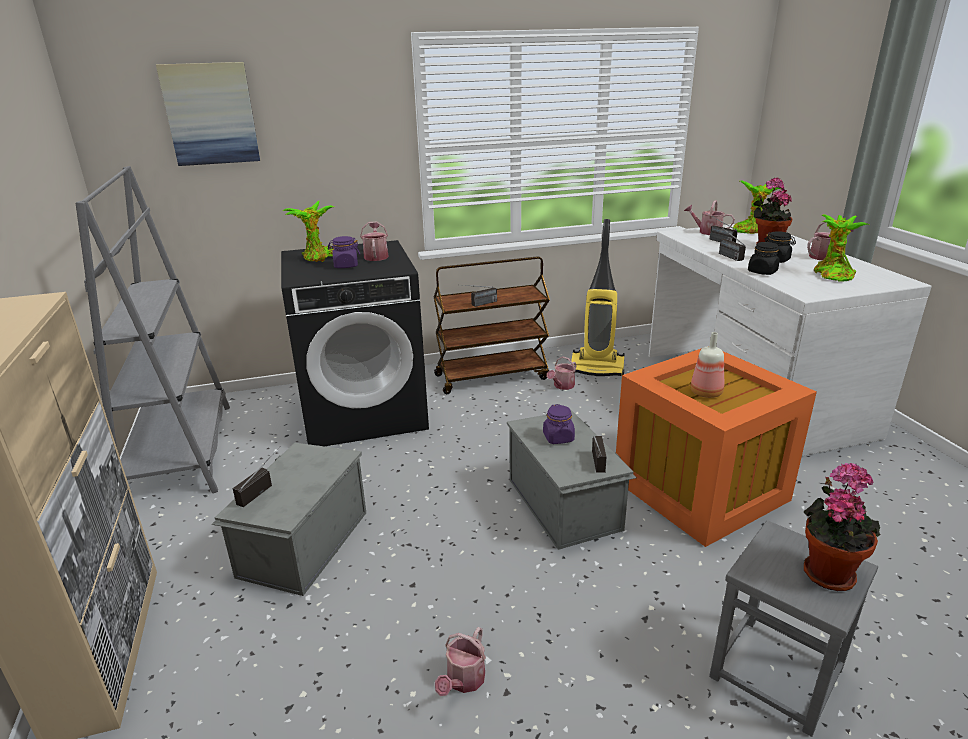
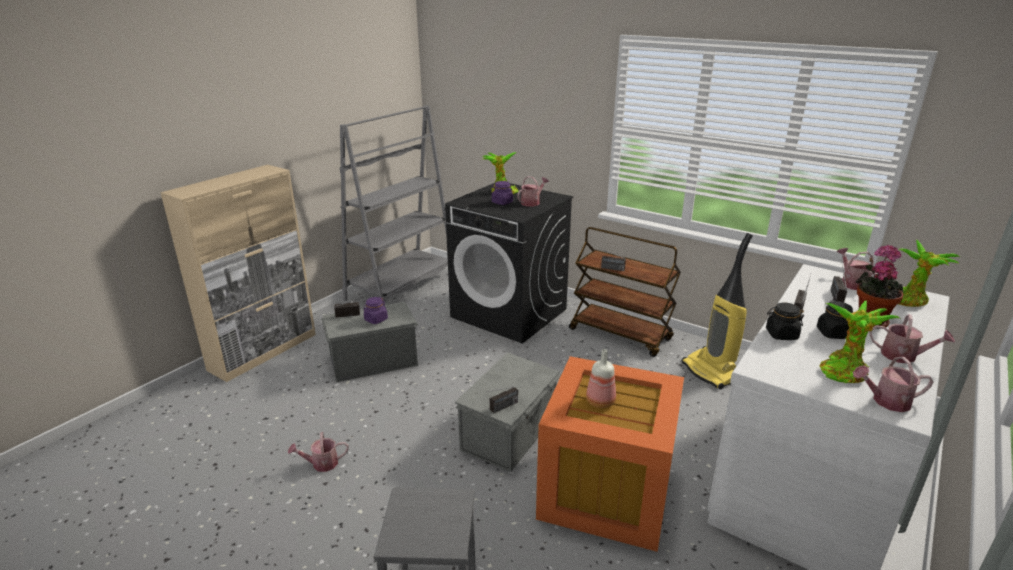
camera: 50 degrees right, 0 degrees up
picture [156,62,260,166] -> none
purple jar [543,404,575,444] -> purple jar moved to [363,297,388,324]
watering can [547,356,577,390] -> watering can moved to [853,357,933,412]
potted plant [804,463,880,591] -> none

